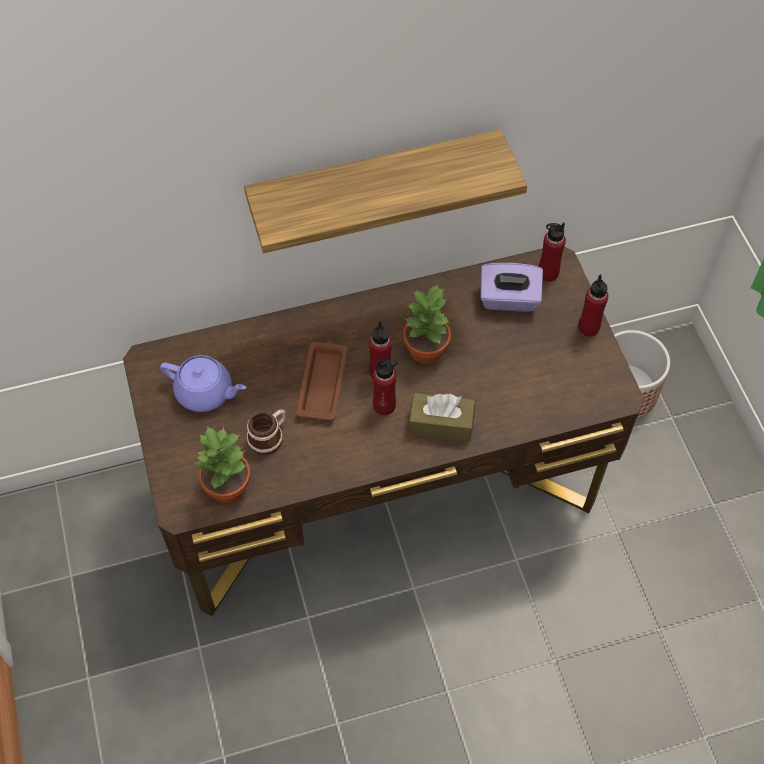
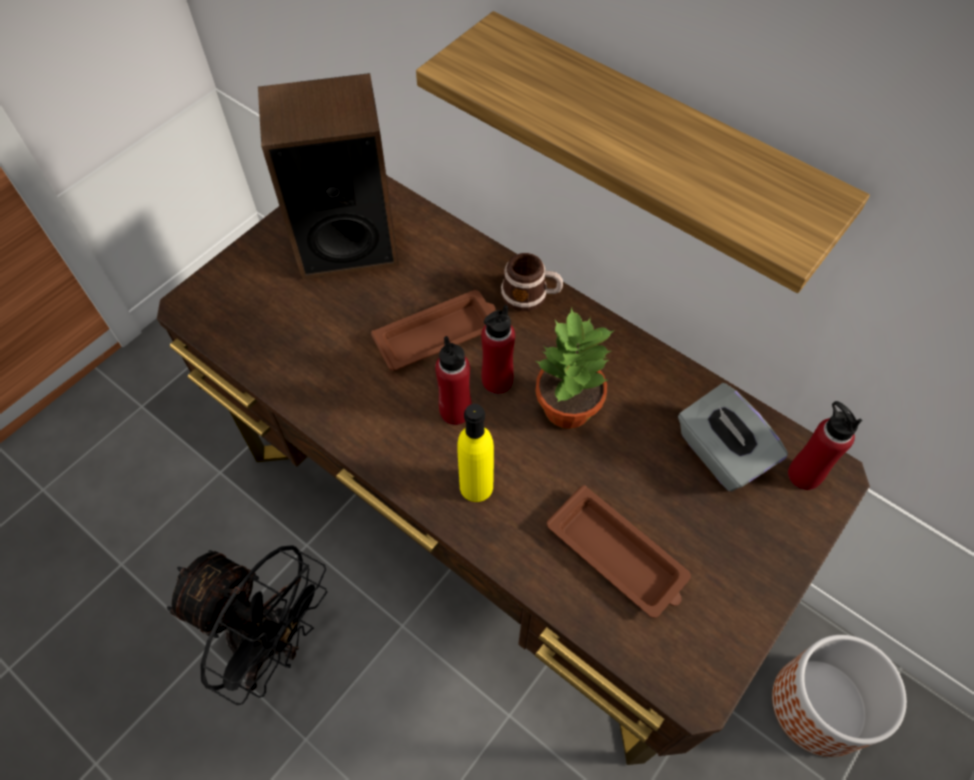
camera: 55 degrees right, 0 degrees up
purple teapot [160,355,246,412] -> speaker [258,73,399,279]
potted plant [195,426,251,503] -> none
mug [247,409,286,455] -> mug moved to [501,253,563,311]
brown tissue box [409,393,475,441] -> yellow bottle [457,404,494,502]
purple tissue box [480,263,543,312] -> grey tissue box [678,383,788,491]
red bottle [578,275,609,336] -> none
none -> black fan [167,545,327,705]
none -> brown tray [547,485,691,618]

